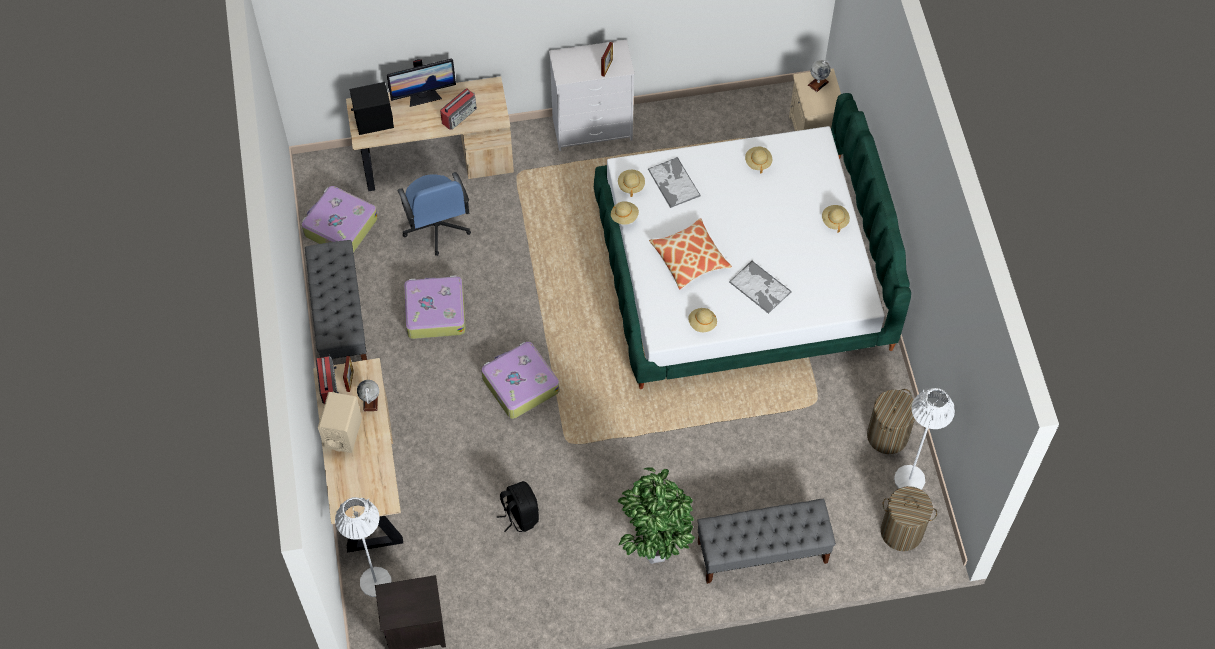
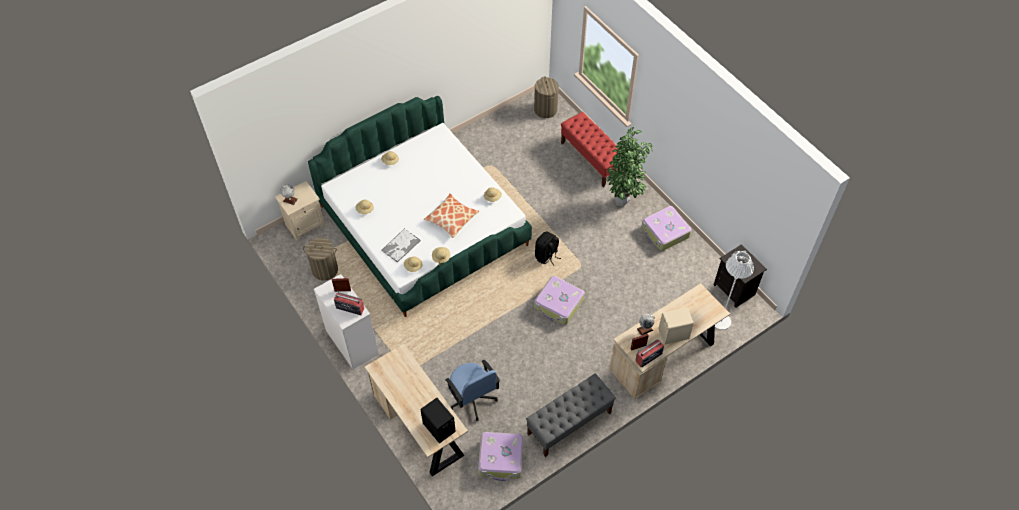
camera: 115 degrees left, 5 degrees down
monitor [387,58,456,107] -> none
blue office chair [397,172,471,256] -> blue office chair turned 105 degrees clockwise [445,360,500,421]
suitcase [404,275,466,339] -> suitcase moved to [642,206,691,251]
radio [440,89,477,130] -> radio moved to [334,292,364,315]
black backpack [497,481,539,532] -> black backpack moved to [535,231,561,266]
grey bench [697,499,836,584] -> red bench [561,112,618,187]
tray [729,261,792,314] -> none
laundry basket [867,389,915,454] -> laundry basket moved to [303,238,338,281]
white floor lamp [894,388,955,490] -> none

